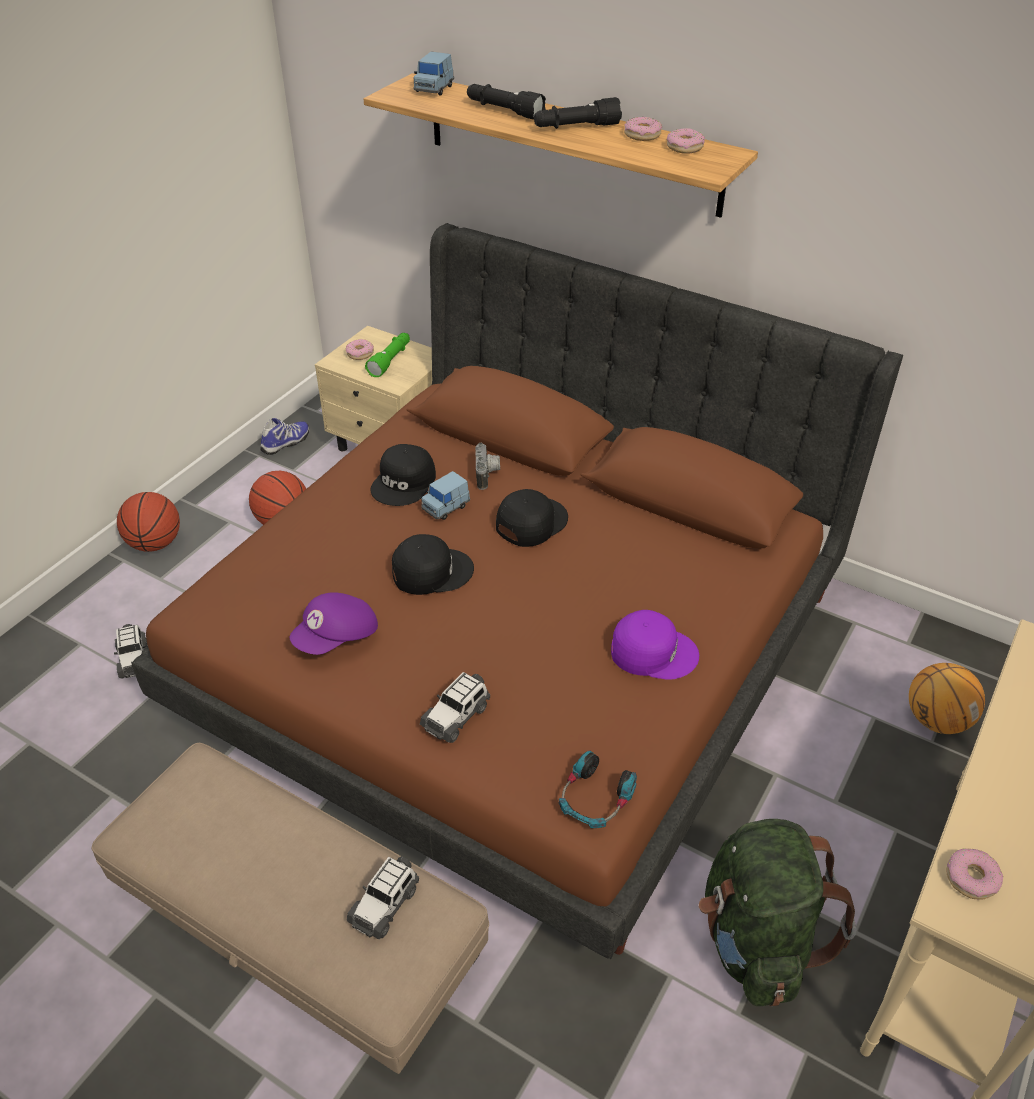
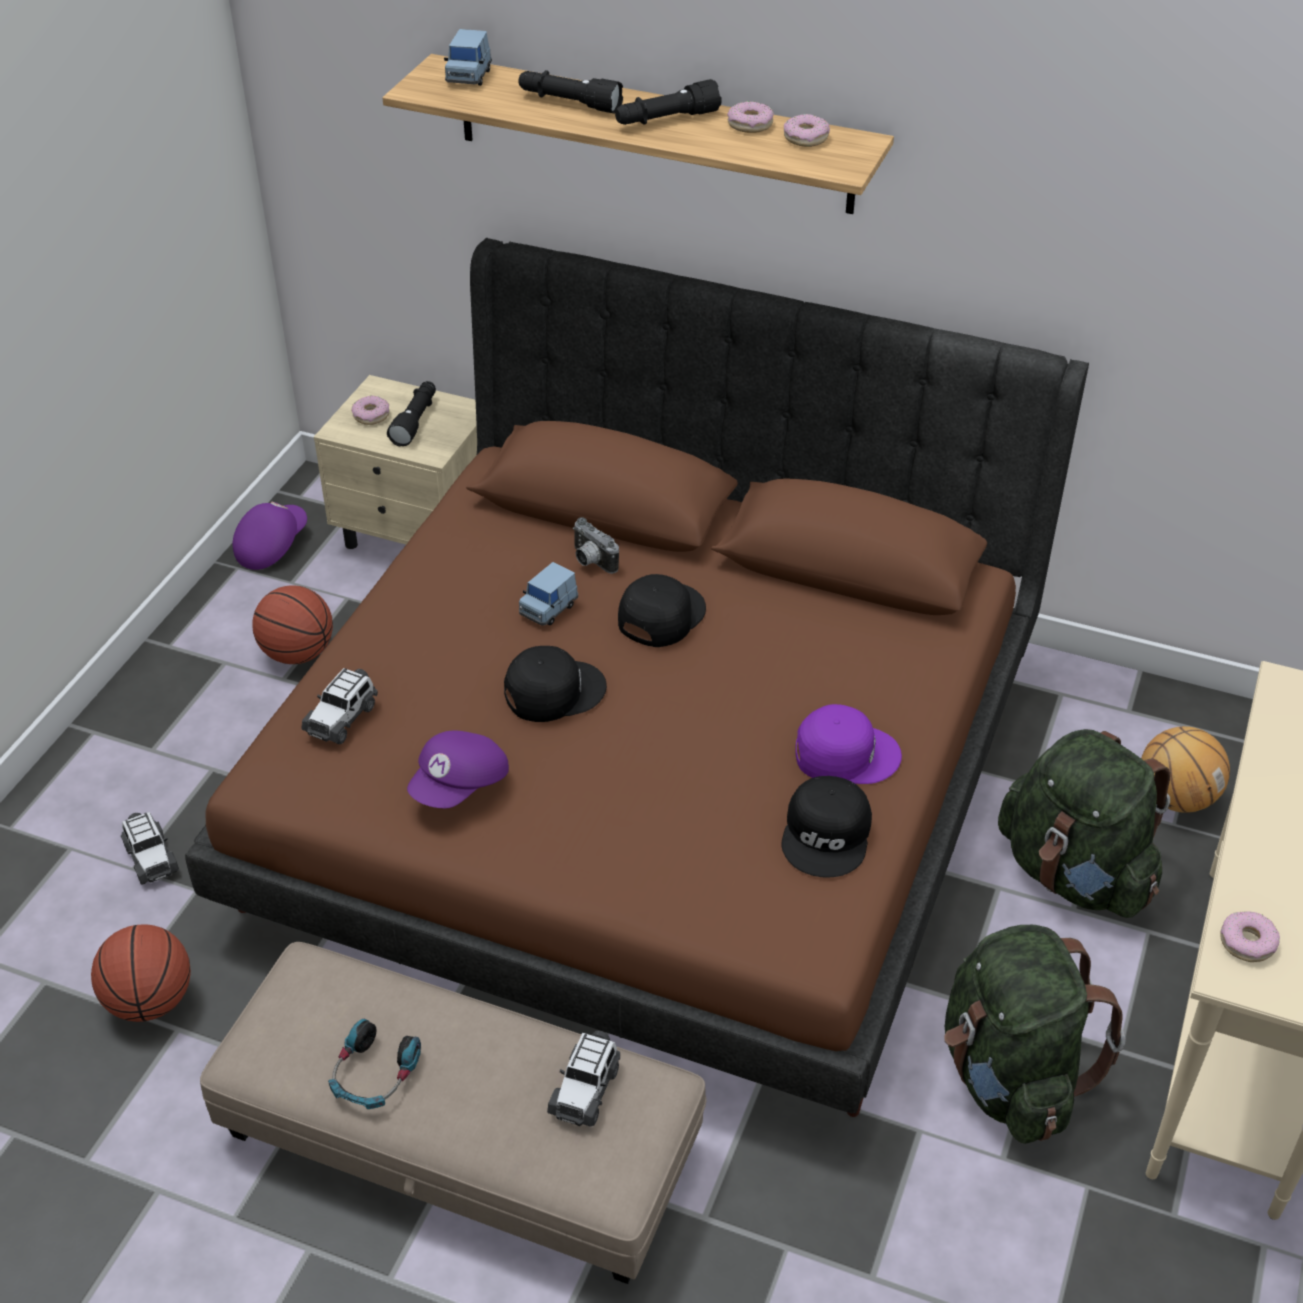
camera: 10 degrees left, 0 degrees up
basketball [117,492,180,552] -> basketball moved to [91,924,191,1022]
shoe [260,418,309,455] -> purple cap [233,502,307,570]
green flashlight [365,333,410,377] -> black flashlight [387,381,436,446]
black cap [371,444,436,506] -> black cap moved to [782,776,872,878]
toy car [420,672,490,743] -> toy car moved to [301,668,378,744]
camera [475,443,500,490] -> camera turned 150 degrees clockwise [573,517,619,574]
headphones [559,751,637,828] -> headphones moved to [328,1019,421,1109]
none -> green backpack [998,729,1170,918]

